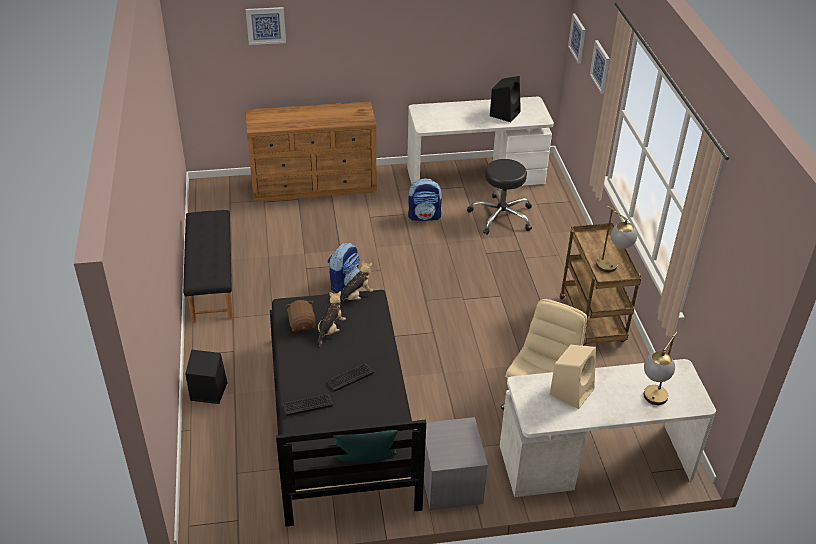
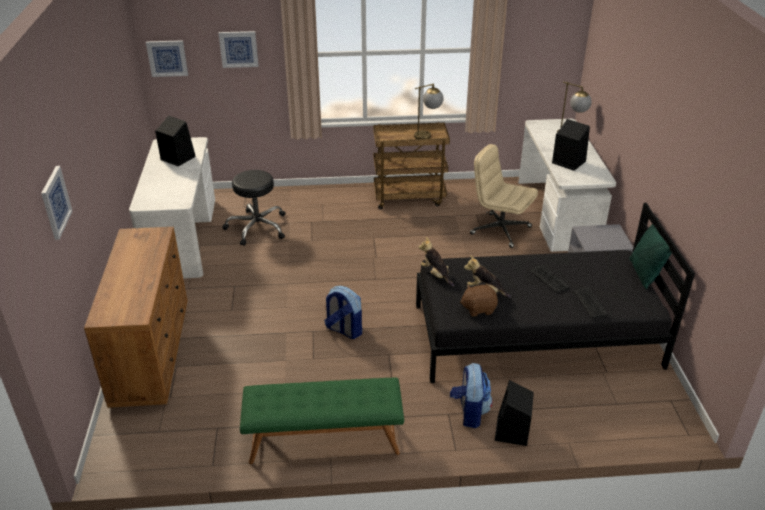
camera: 85 degrees left, 5 degrees down
black bench [183,210,233,323] -> green bench [240,378,404,464]
backpack [408,178,442,221] -> backpack moved to [450,363,492,428]
beige speaker [550,345,596,409] -> black speaker [552,119,590,171]

